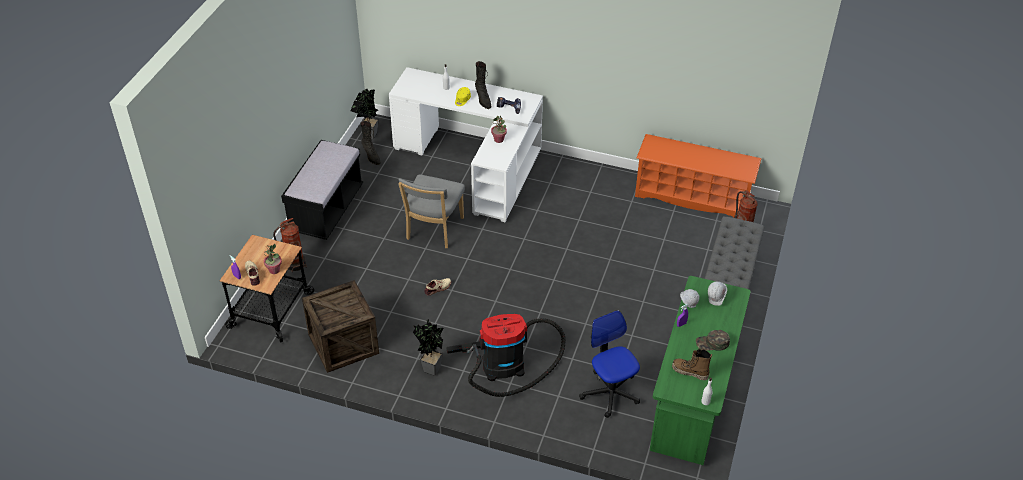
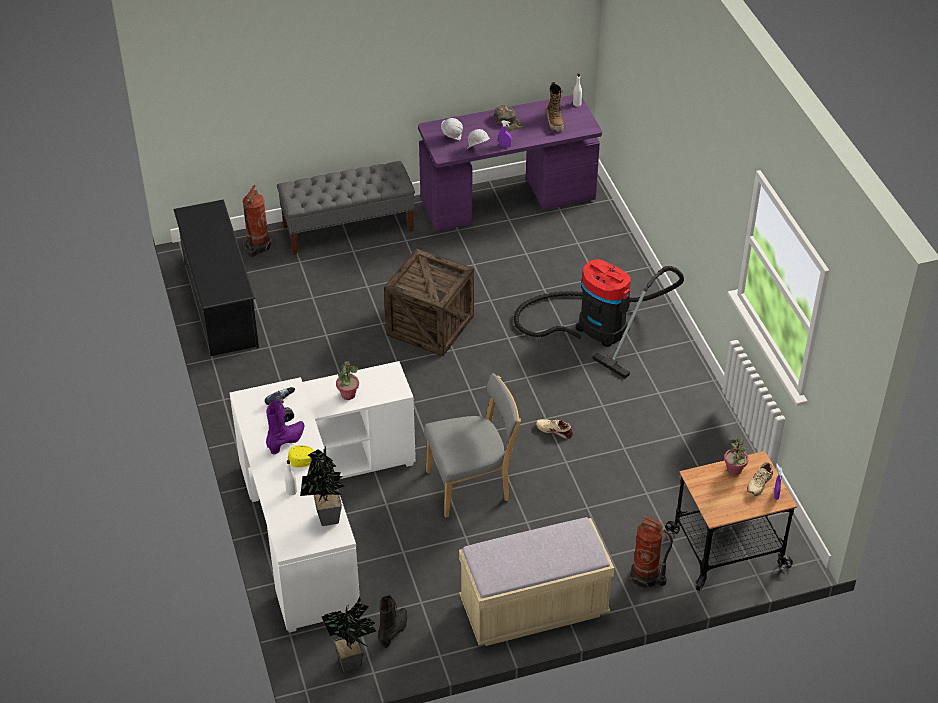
camera: 125 degrees left, 0 degrees up
black bench [281,140,363,240] -> beige bench [459,517,614,646]
crate [302,280,379,373] -> crate moved to [384,248,474,356]
potted plant [413,319,443,376] -> potted plant moved to [300,447,345,526]
black boot [475,61,491,109] -> purple boot [266,400,304,455]
office chair [579,310,640,418] -> none
orange shoe rack [635,134,762,217] -> black shoe rack [174,200,259,356]
green desk [650,276,751,465] -> purple desk [418,95,602,231]

